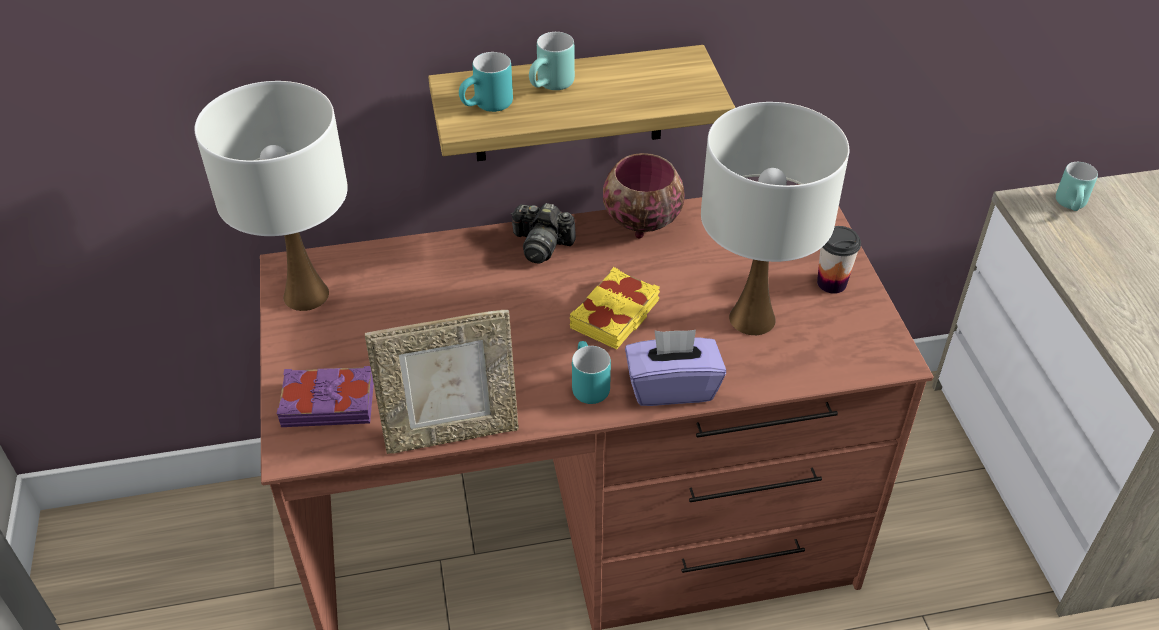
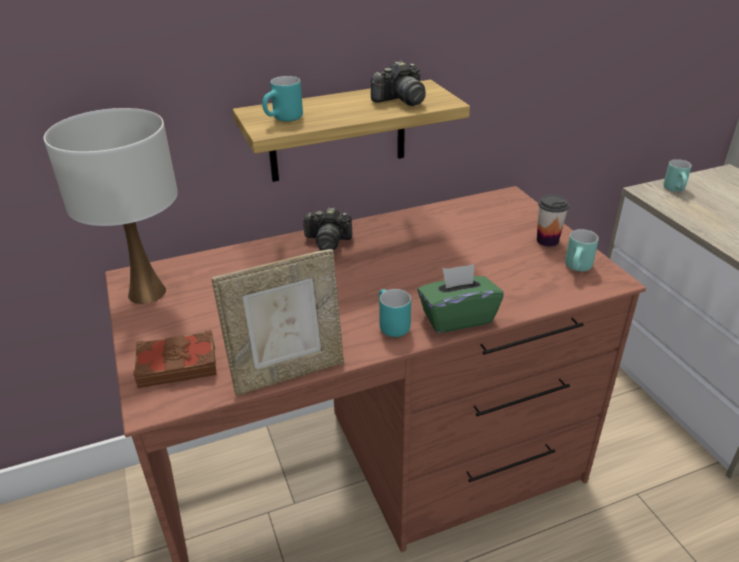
camera: 10 degrees left, 10 degrees down
purple book [277,366,374,427] -> brown book [133,330,217,388]
turquoise mug [529,32,575,90] -> turquoise mug moved to [565,229,599,272]
yellow book [570,267,660,350] -> none
bowl [603,153,685,239] -> none
purple tissue box [625,330,726,406] -> green tissue box [417,264,504,333]
white table lamp [701,102,849,335] -> none
none -> camera [371,61,426,106]

